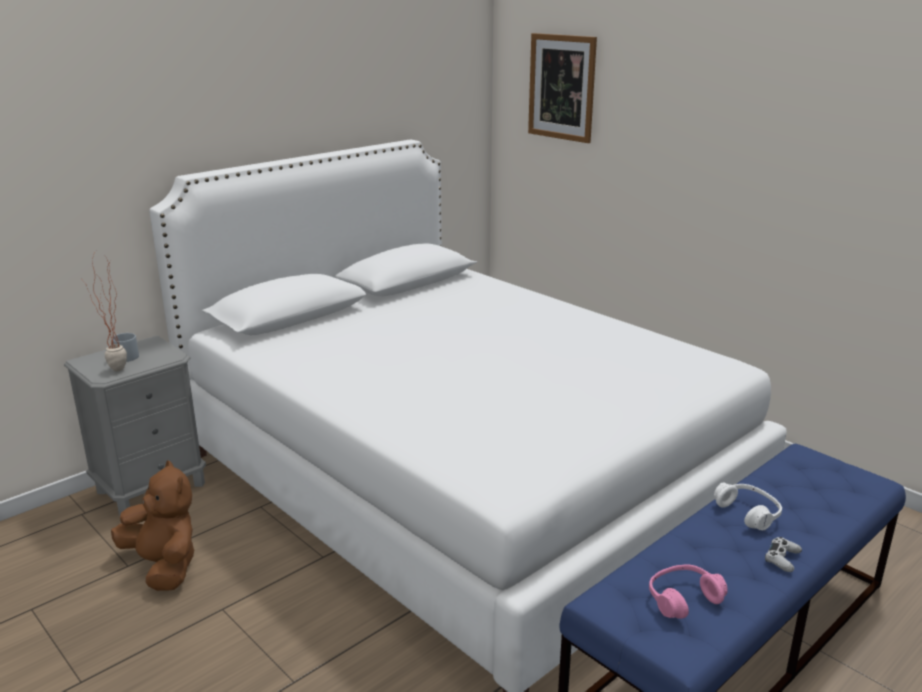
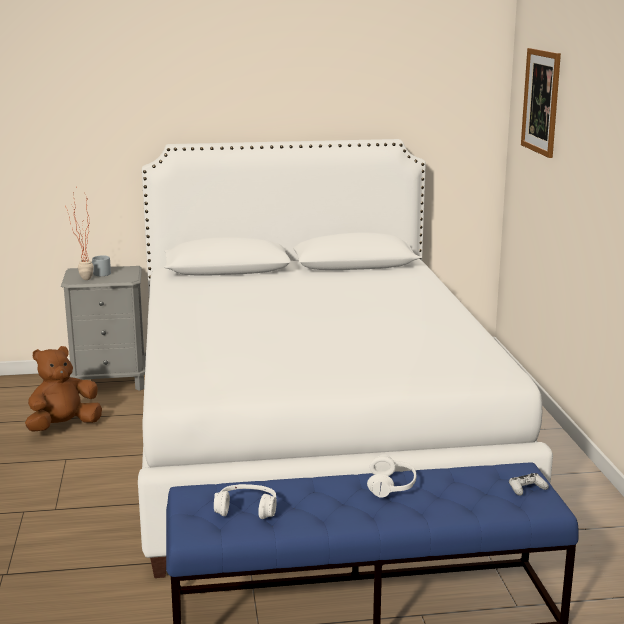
camera: 35 degrees right, 5 degrees down
brown plush toy [111,460,195,591] -> brown plush toy turned 120 degrees counterclockwise [25,346,102,432]
pink headphones [649,565,728,619] -> white headphones [214,484,277,519]
white game controller [765,537,802,572] -> white game controller moved to [509,473,549,496]

